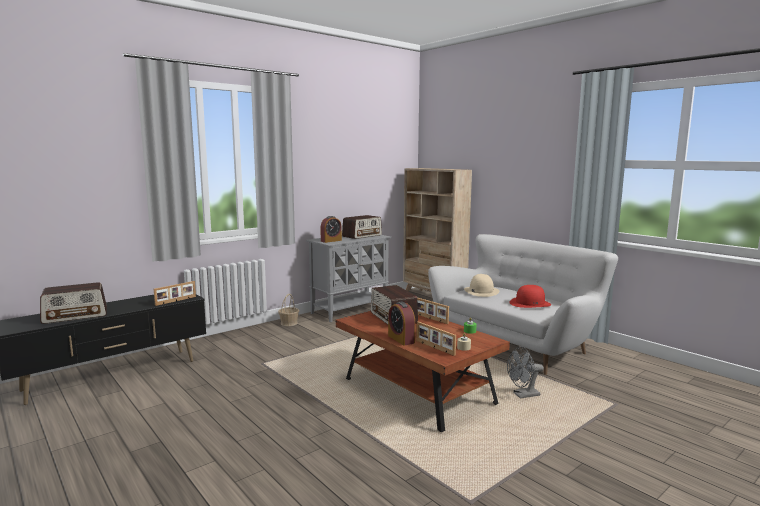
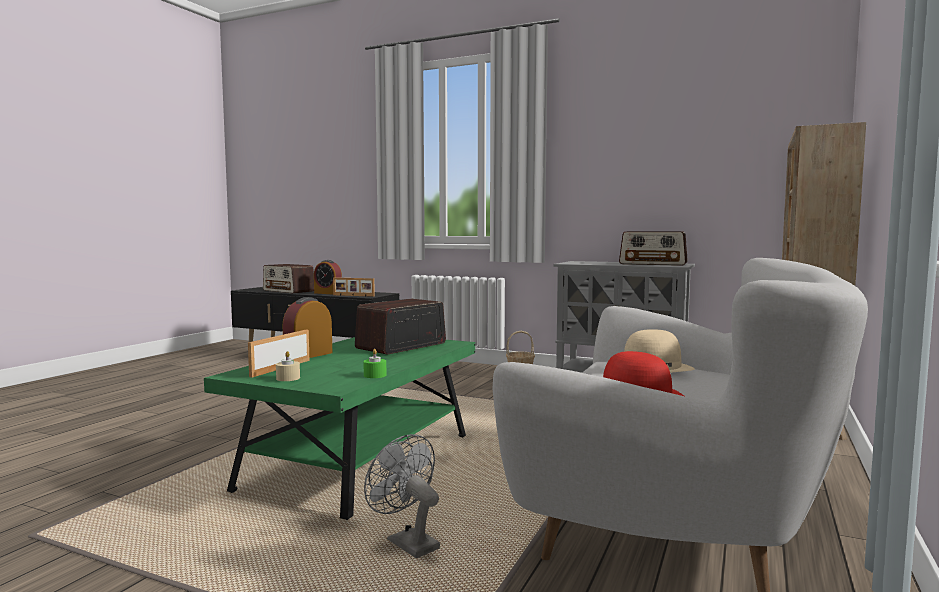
camera: 65 degrees right, 5 degrees down
alarm clock [320,216,342,243] -> alarm clock moved to [314,260,342,294]
brown coffee table [336,311,510,433] -> green coffee table [204,337,475,520]
picture frame [417,297,449,324] -> none

